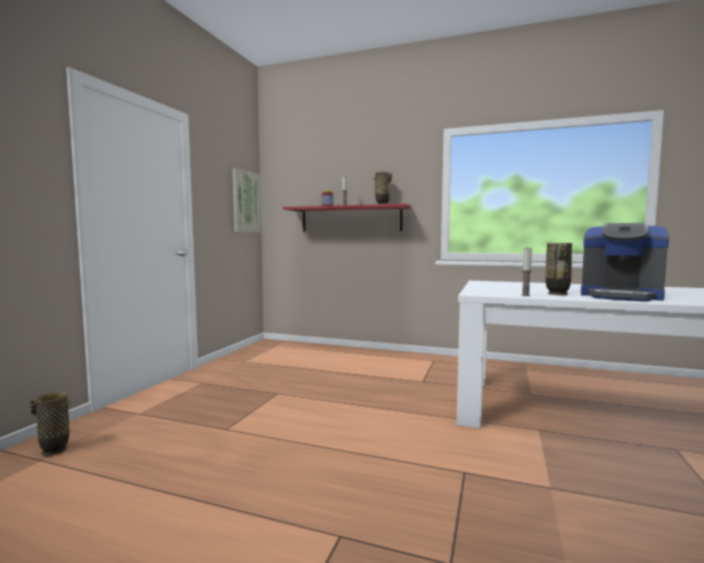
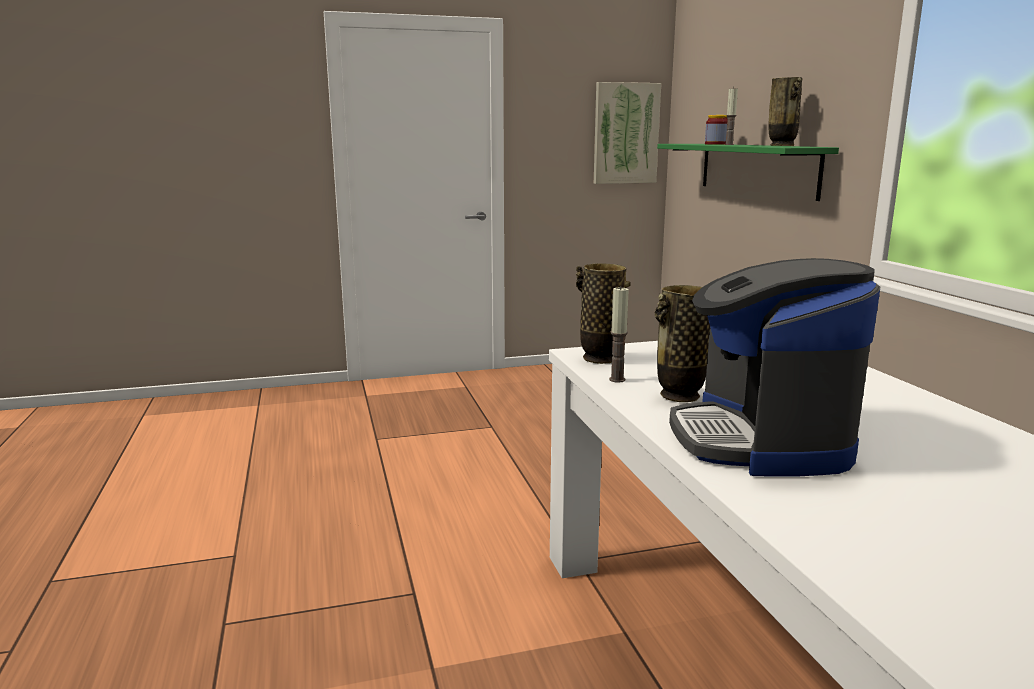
camera: 55 degrees right, 10 degrees up
vase [29,392,71,456] -> vase moved to [576,263,631,364]
red shelf [283,203,412,232] -> green shelf [657,144,839,201]

